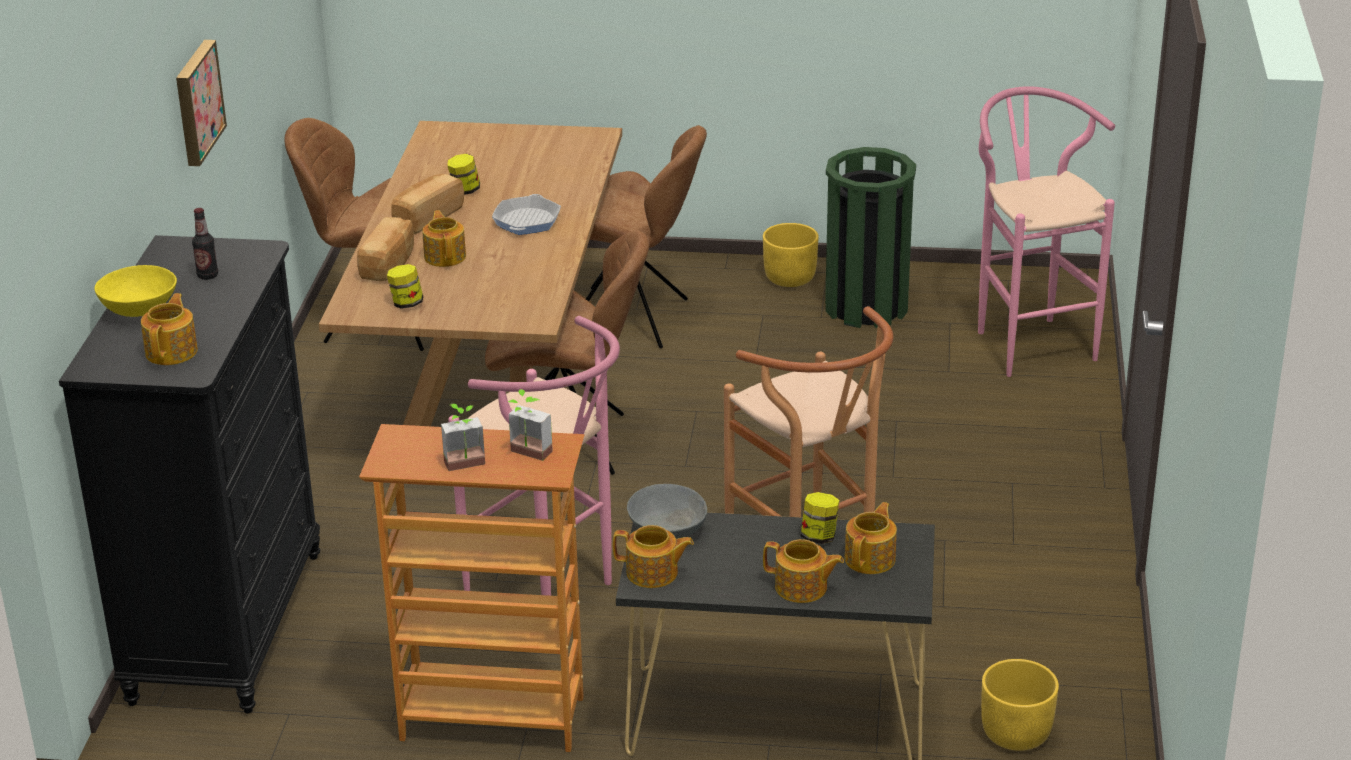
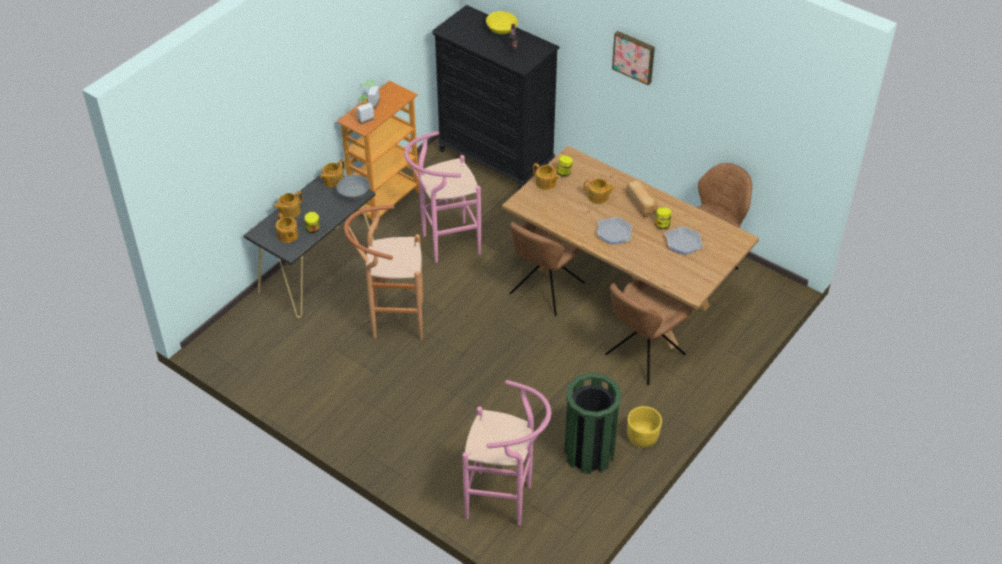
camera: 120 degrees right, 15 degrees up
teapot [141,293,198,365] -> teapot moved to [533,163,561,190]
bread [357,217,414,281] -> none
yellow planter [981,659,1059,751] -> none
none -> frying pan [665,226,704,255]

